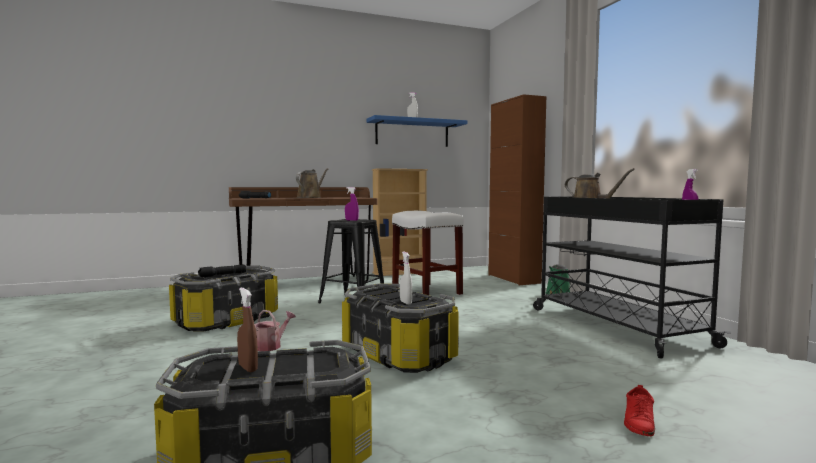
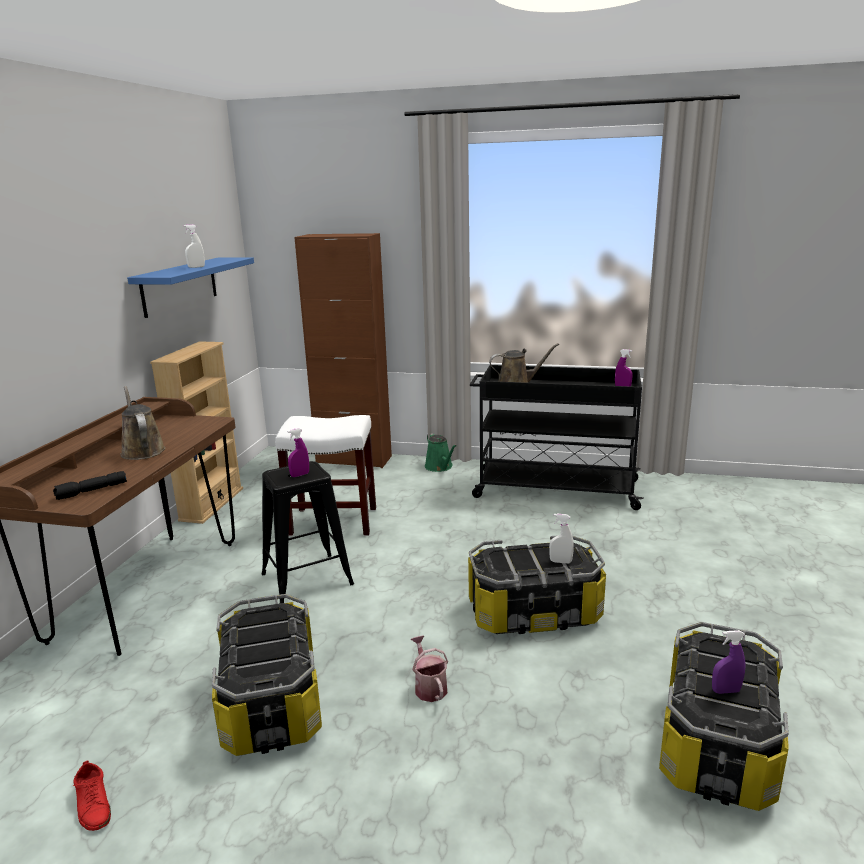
camera: 55 degrees left, 15 degrees up
black flashlight [198,265,246,277] -> none
brown spray bottle [237,288,258,372] -> purple spray bottle [712,630,745,694]
red shoe [624,385,655,436] -> red shoe moved to [73,760,111,831]

